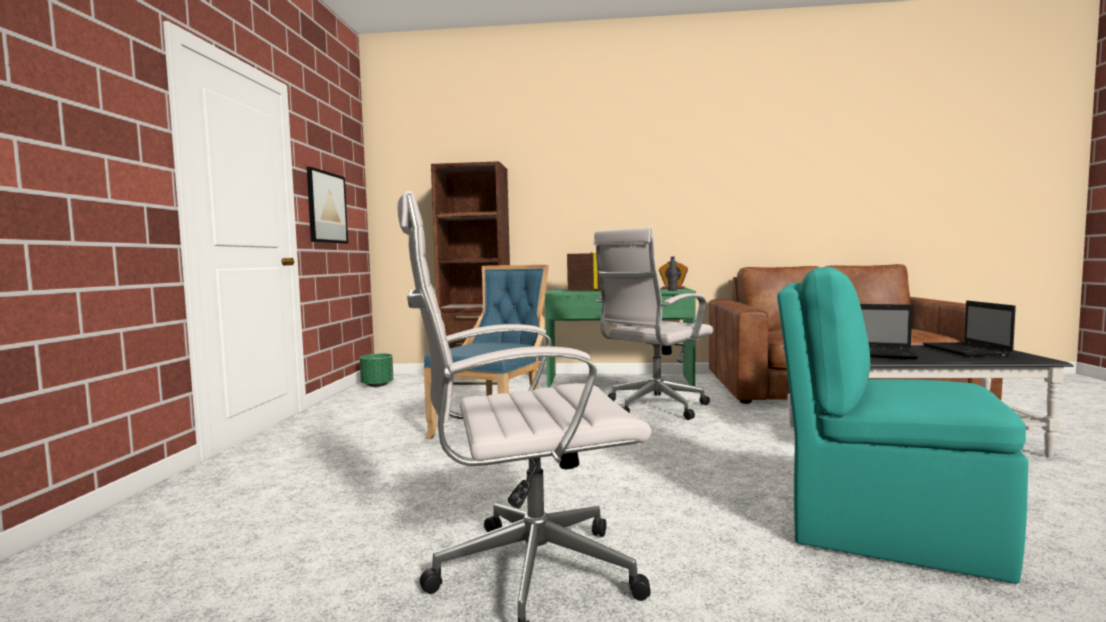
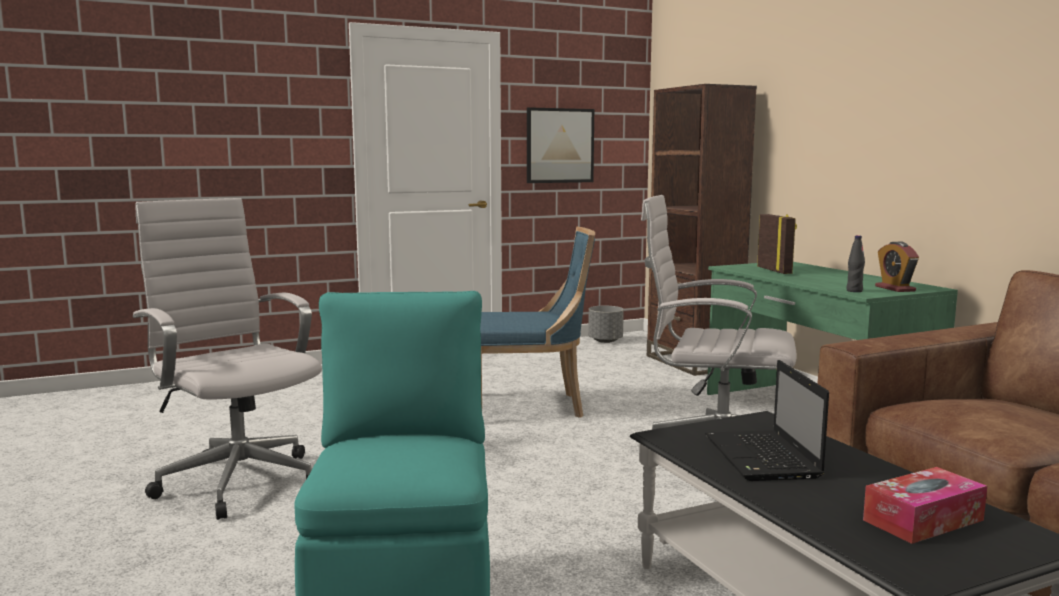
camera: 60 degrees right, 5 degrees up
green planter [360,353,393,387] -> grey planter [588,306,624,343]
laptop [923,301,1016,357] -> tissue box [863,467,987,544]

